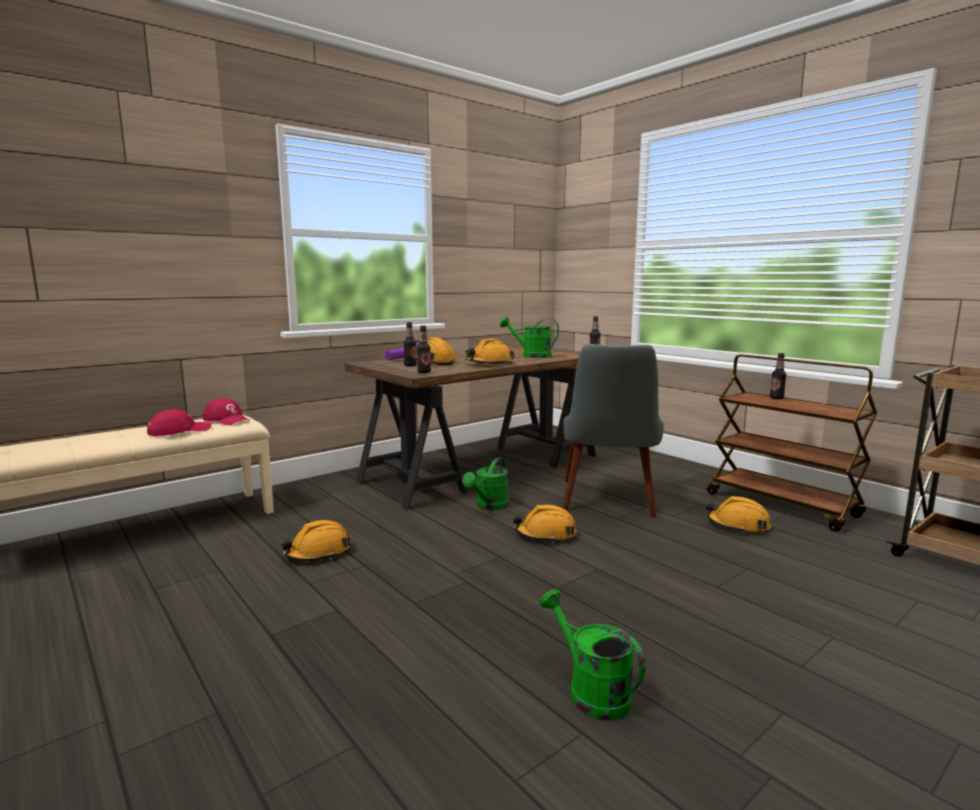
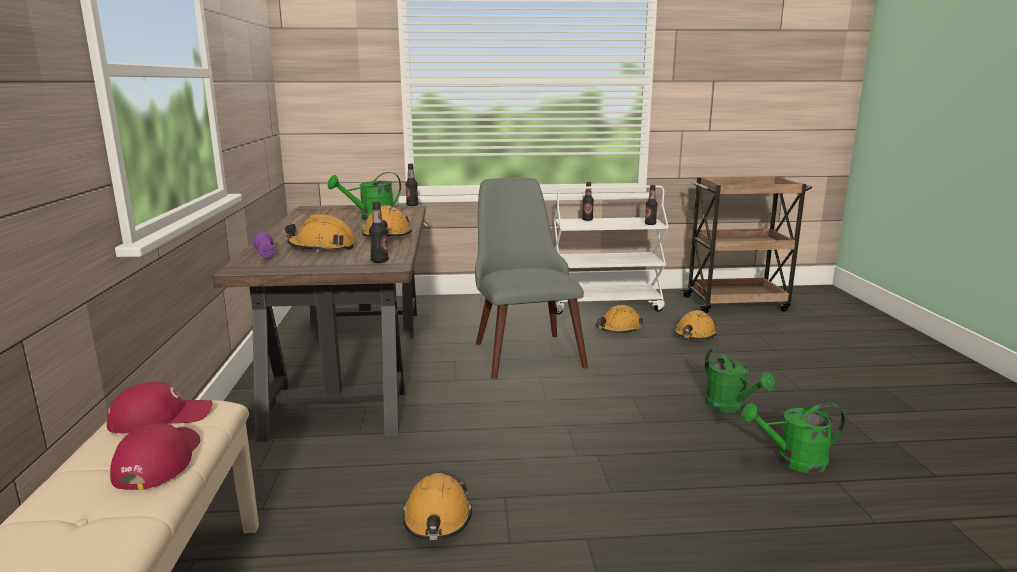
camera: 55 degrees left, 5 degrees up
bottle [403,322,417,366] -> bottle moved to [645,185,658,225]
green watering can [462,457,509,510] -> green watering can moved to [705,348,775,413]
orange hard hat [513,505,577,543] -> orange hard hat moved to [674,310,718,340]
grey chair [563,344,664,518] -> grey chair turned 150 degrees counterclockwise [475,177,588,379]
brown cart [707,354,877,532] -> white cart [554,185,669,315]

